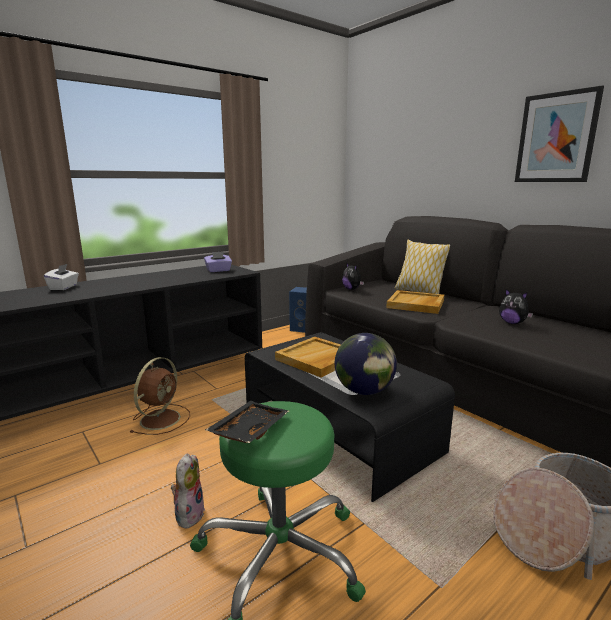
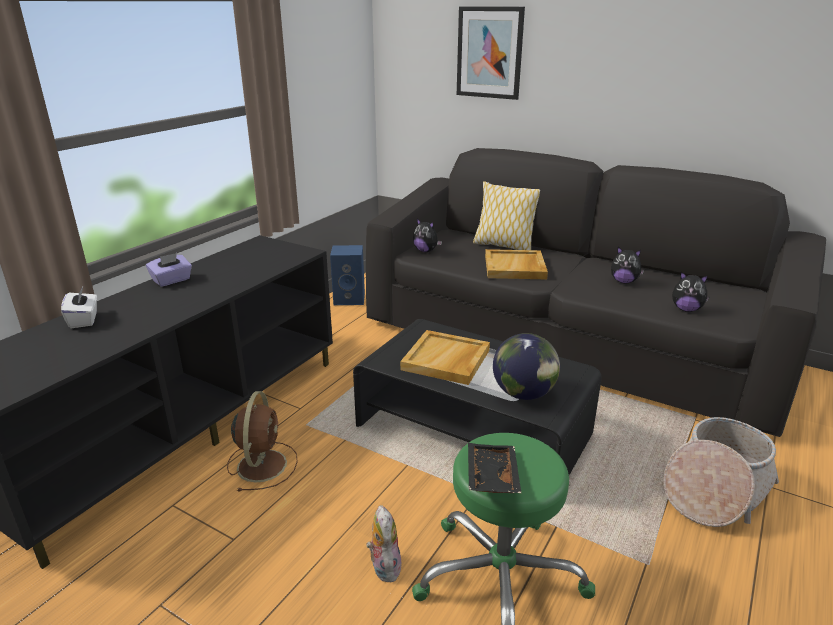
camera: 20 degrees left, 10 degrees up
purple tissue box [204,251,232,272] -> purple tissue box moved to [146,253,192,287]
picture [515,85,604,182] -> picture moved to [457,6,525,100]
none -> plush toy [672,271,709,312]

